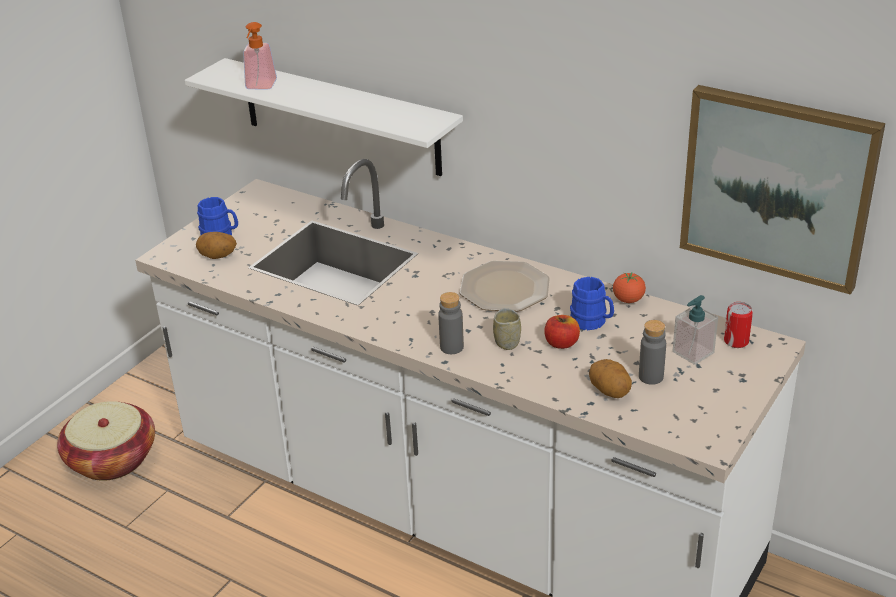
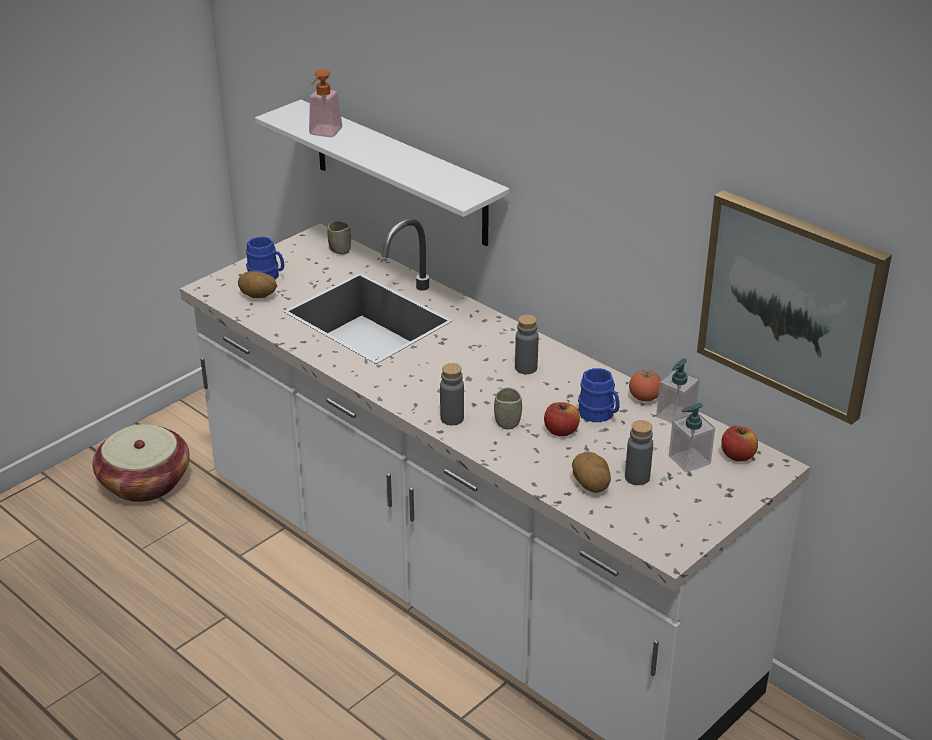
camera: 10 degrees right, 0 degrees up
plate [460,261,550,311] -> grey bottle [515,314,539,374]
can [724,302,753,348] -> apple [721,426,758,462]
none -> cup [328,221,351,254]
none -> soap dispenser [656,359,700,423]

